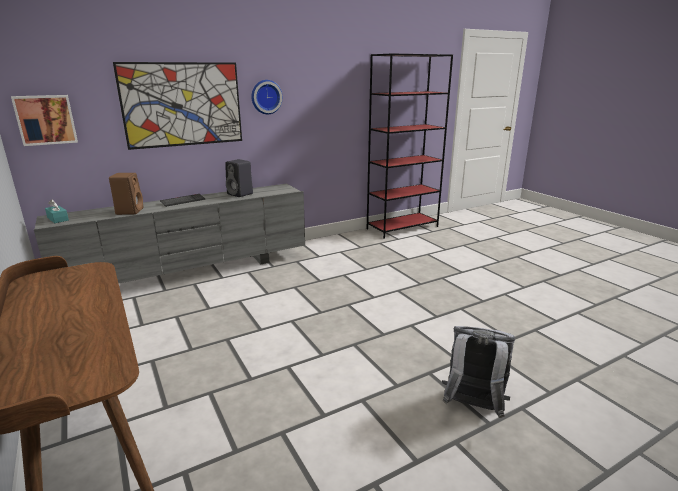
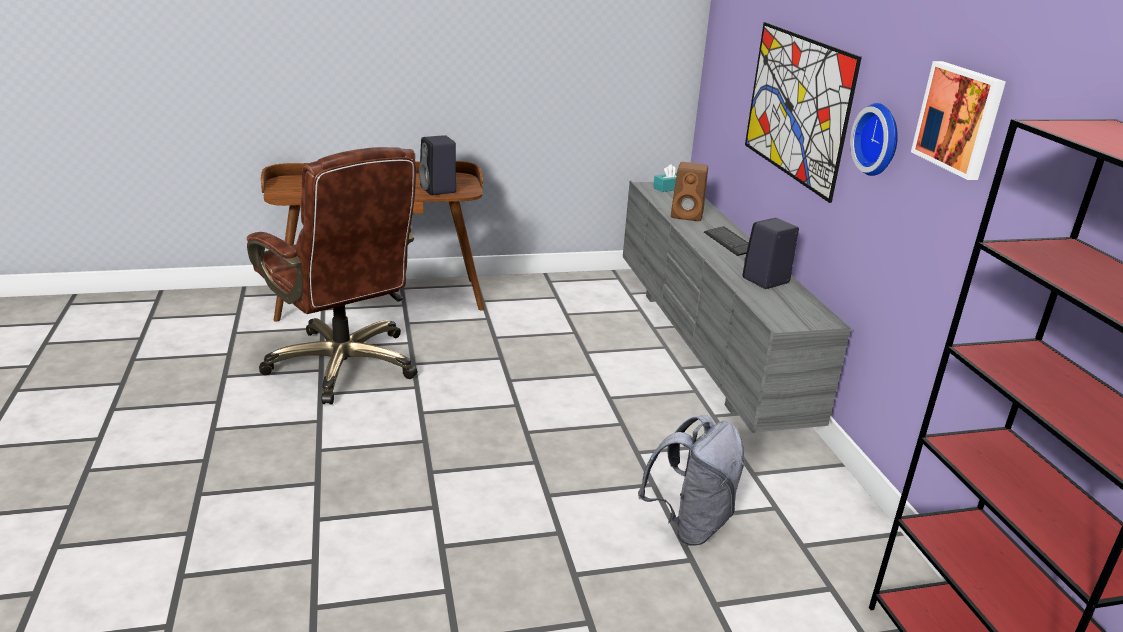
camera: 105 degrees right, 5 degrees up
picture [11,95,78,146] -> picture moved to [911,61,1006,180]
grey backpack [442,326,515,418] -> grey backpack moved to [638,415,745,546]
none -> brown office chair [247,147,418,405]
none -> black speaker [419,135,456,195]

